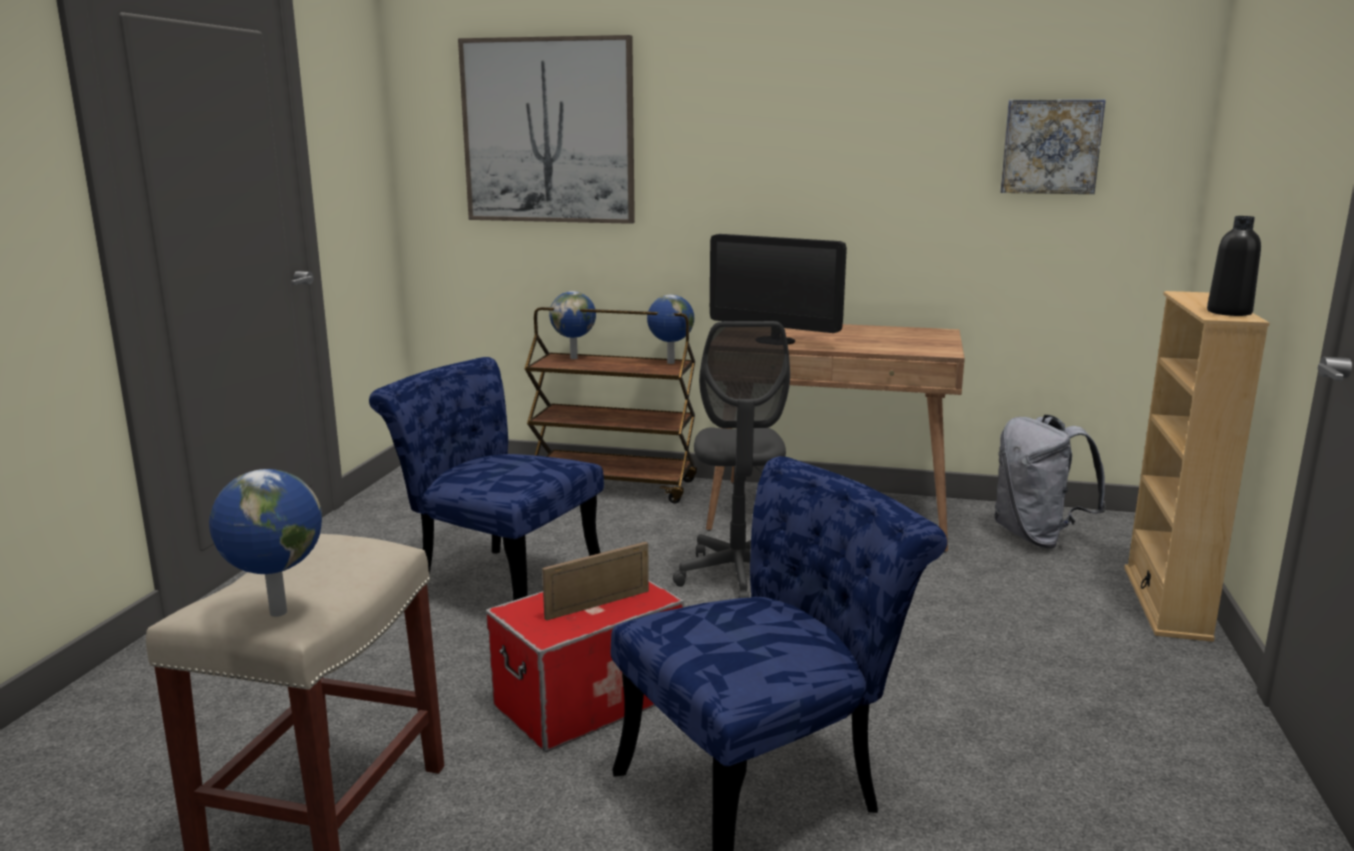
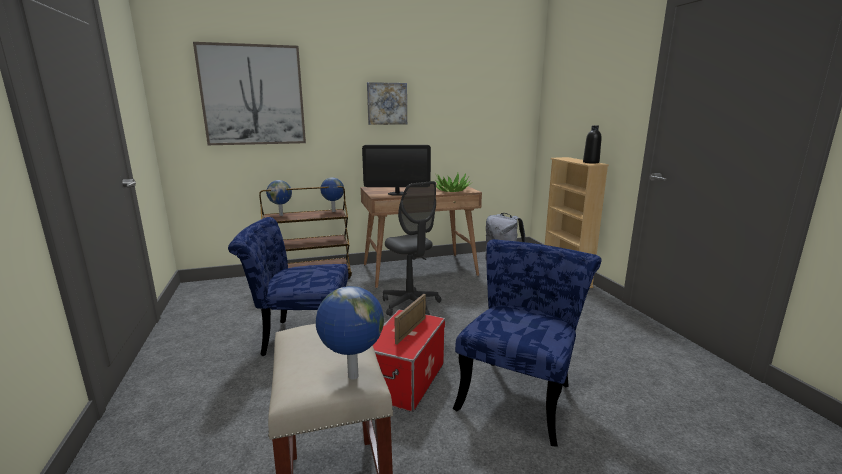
camera: 30 degrees left, 0 degrees up
picture [1000,99,1106,194] -> picture moved to [367,82,407,125]
none -> potted plant [435,173,471,192]

